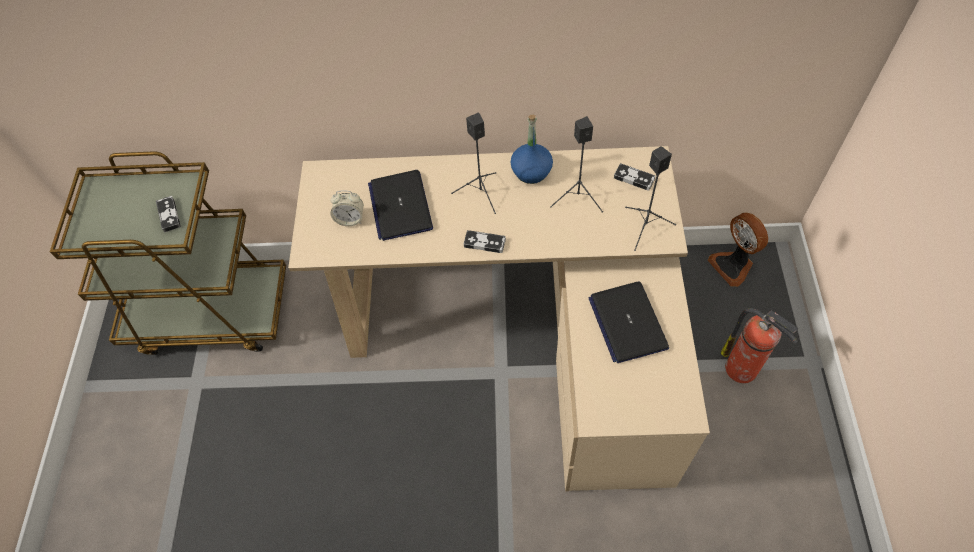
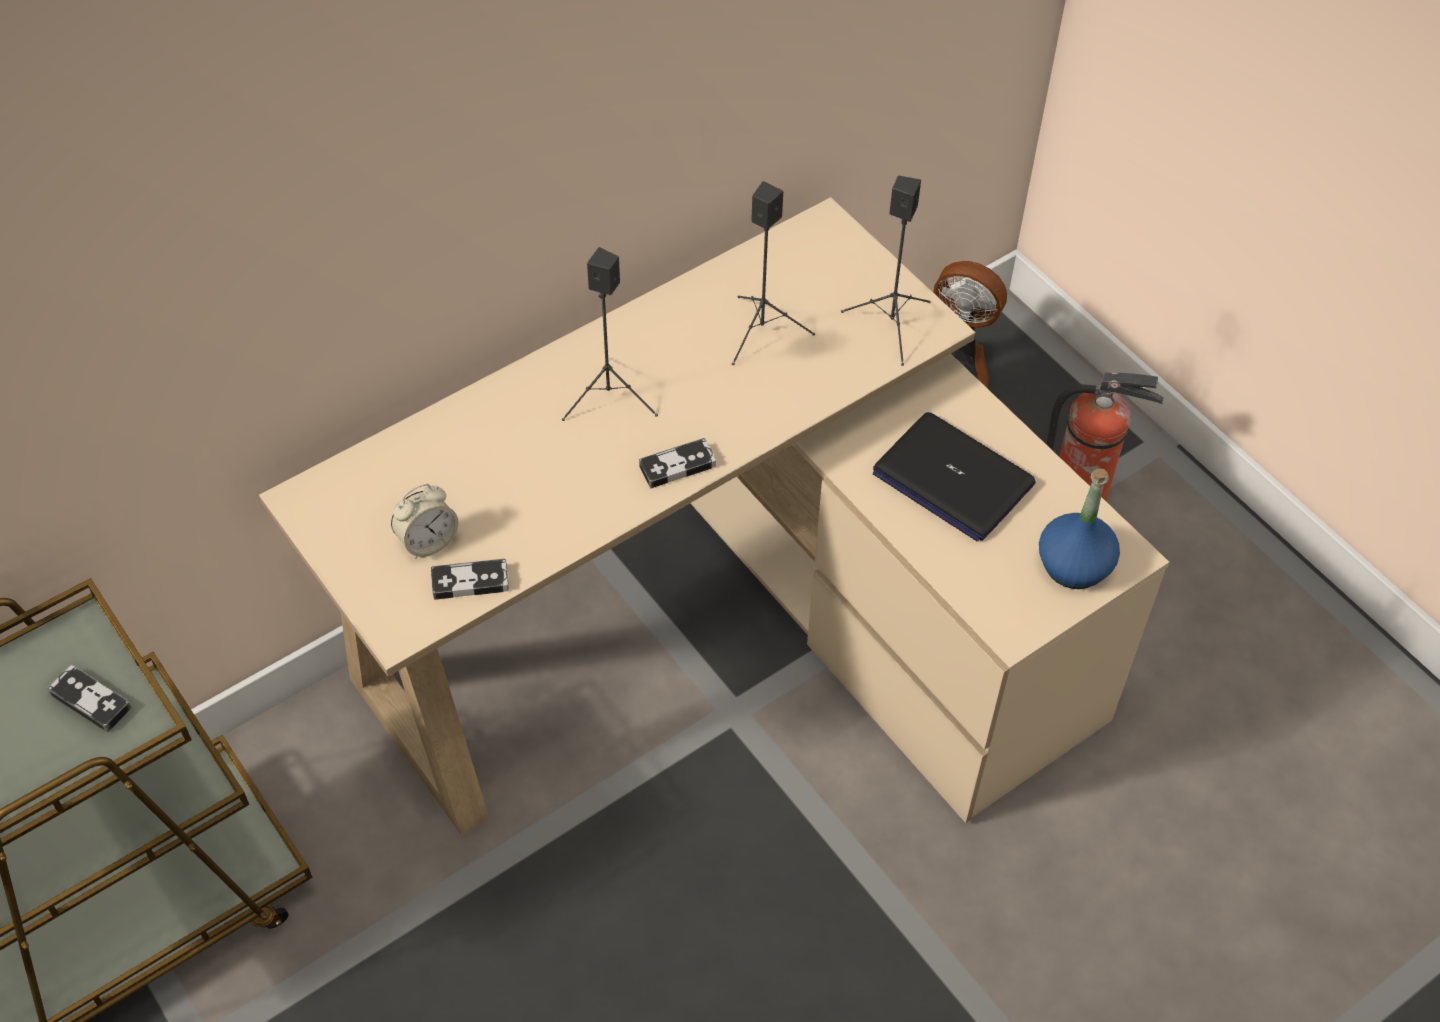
camera: 40 degrees left, 5 degrees down
laptop [368,170,433,241] -> none
blue bottle [510,115,553,184] -> blue bottle moved to [1039,468,1120,589]
game controller [614,163,655,191] -> game controller moved to [431,559,509,600]

